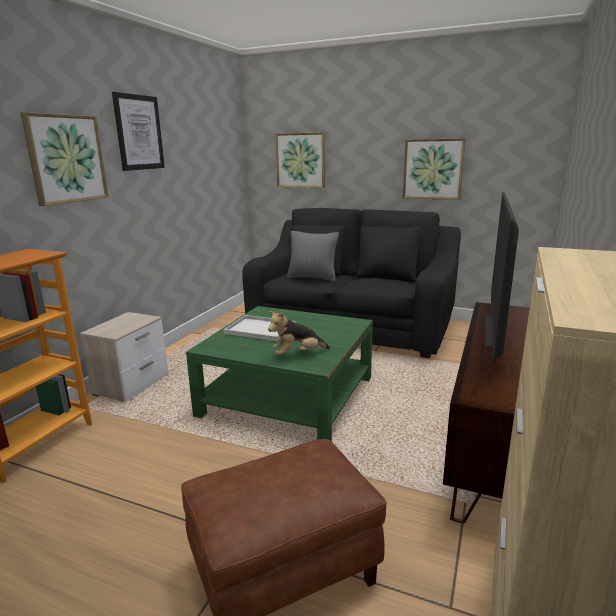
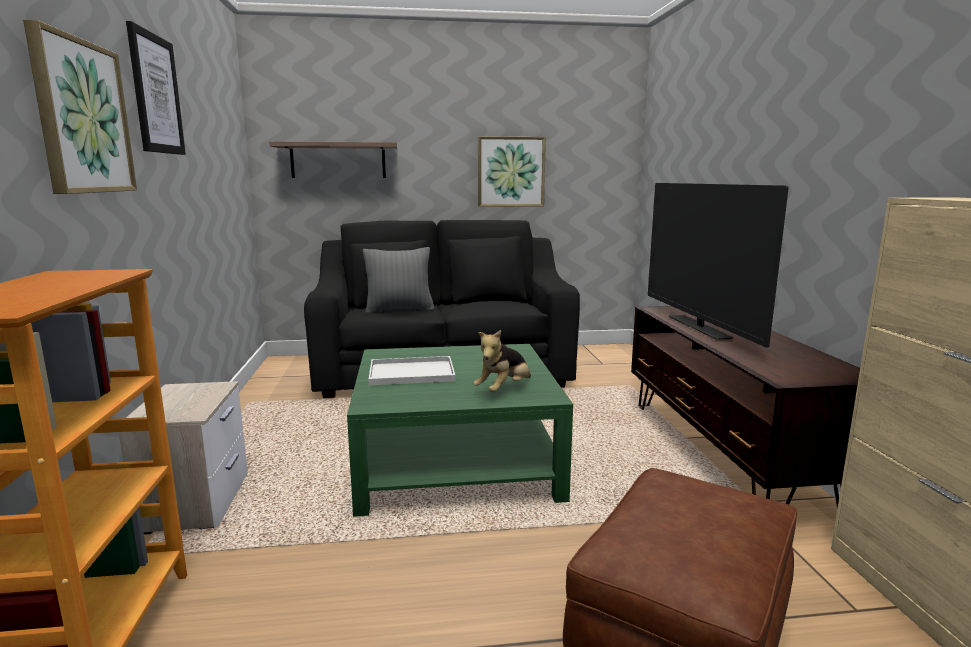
camera: 30 degrees left, 5 degrees down
picture [275,132,325,188] -> shelf [269,141,397,178]

